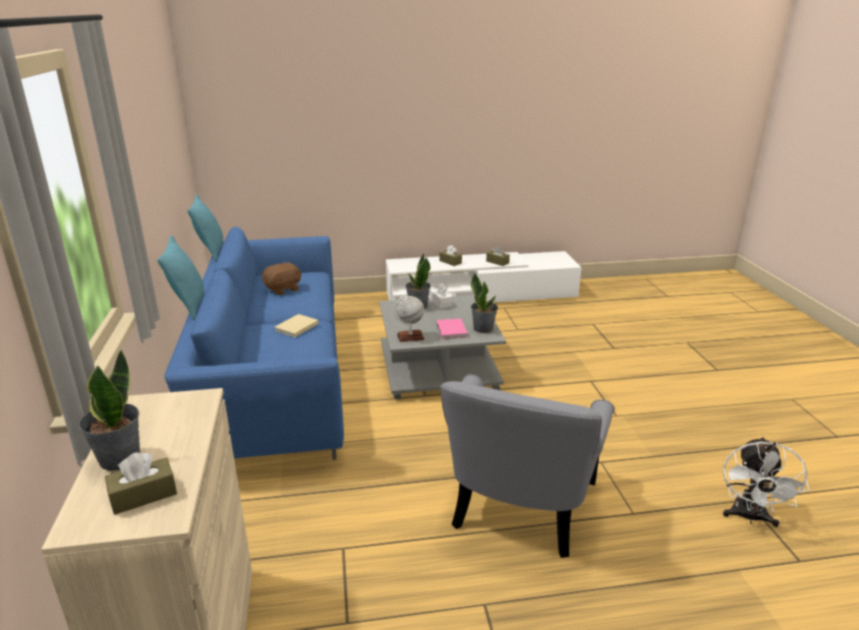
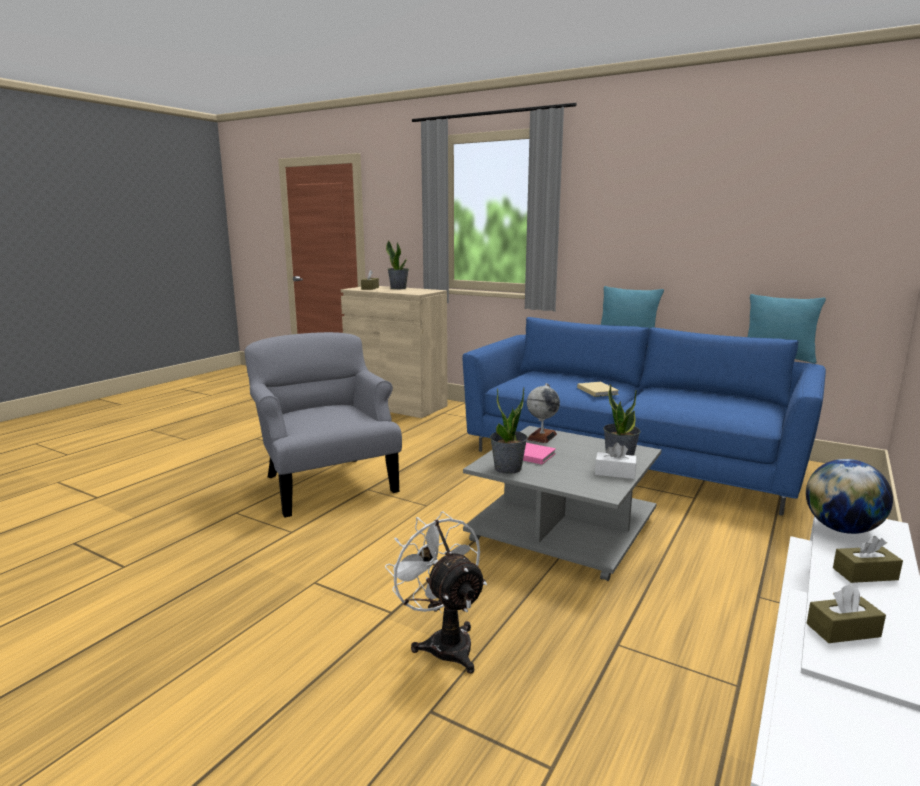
camera: 130 degrees right, 10 degrees down
brown plush toy [262,262,302,295] -> none
white fan [723,437,809,527] -> white fan moved to [385,511,487,674]
none -> globe [806,459,893,534]

